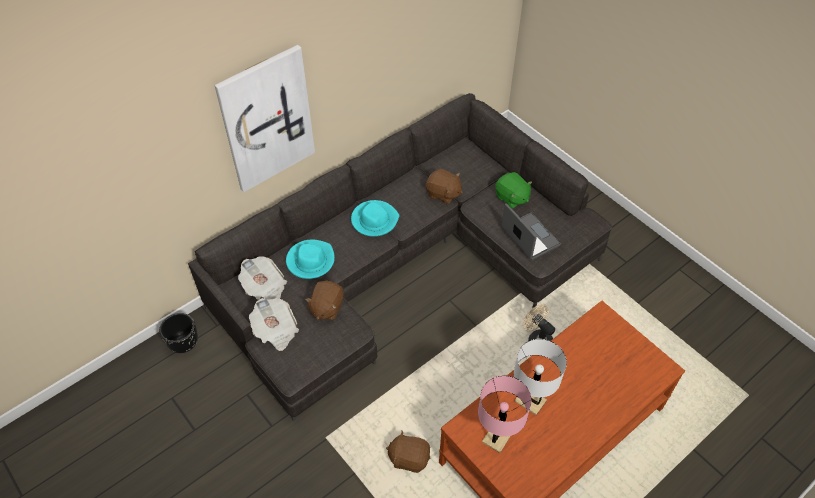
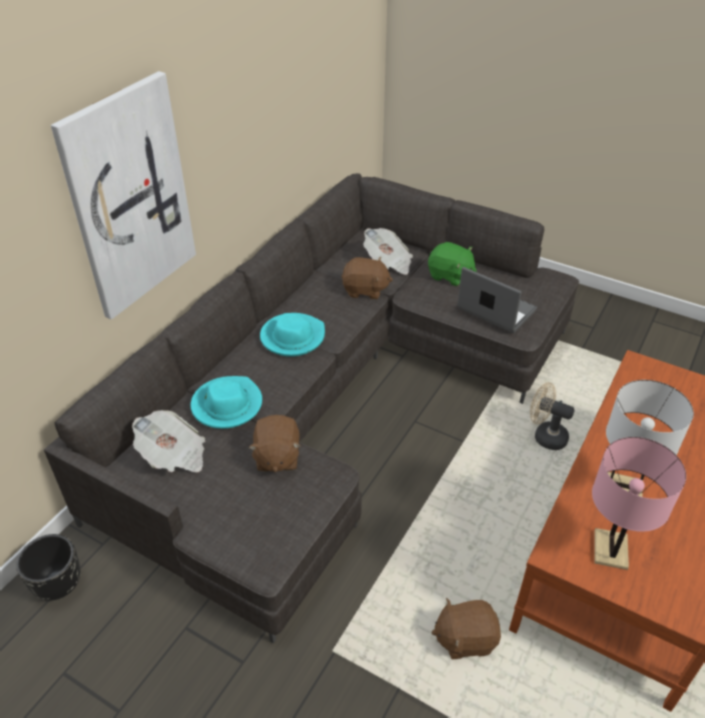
camera: 20 degrees left, 10 degrees down
newspaper [249,298,299,351] -> newspaper moved to [363,228,413,275]

